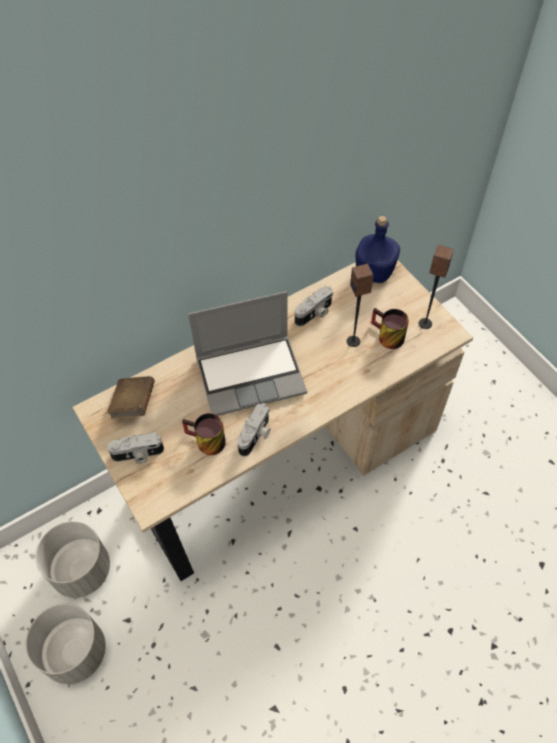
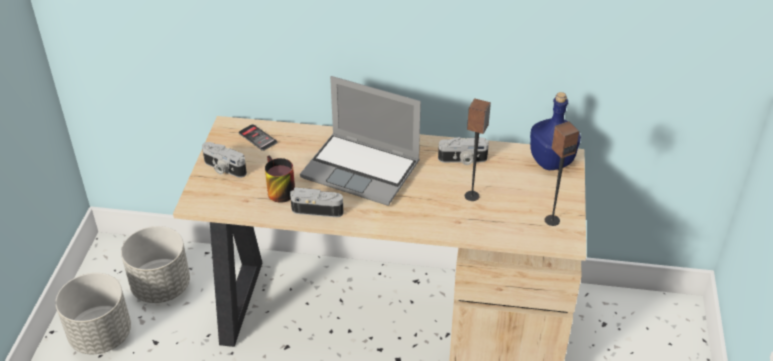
camera: 40 degrees right, 15 degrees down
brown book [107,376,155,419] -> phone [238,124,277,151]
camera [237,403,271,456] -> camera turned 150 degrees counterclockwise [290,187,344,217]
mug [371,308,409,349] -> none

